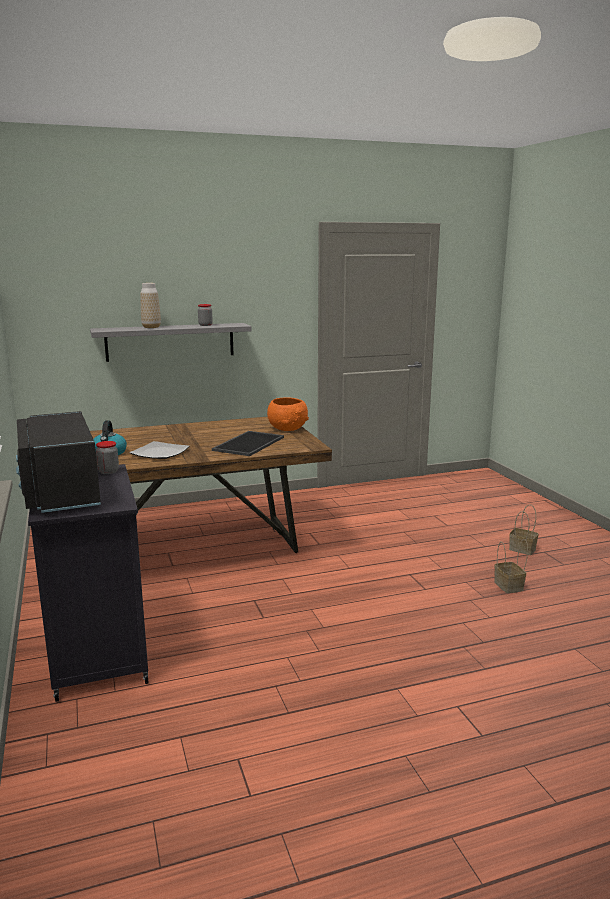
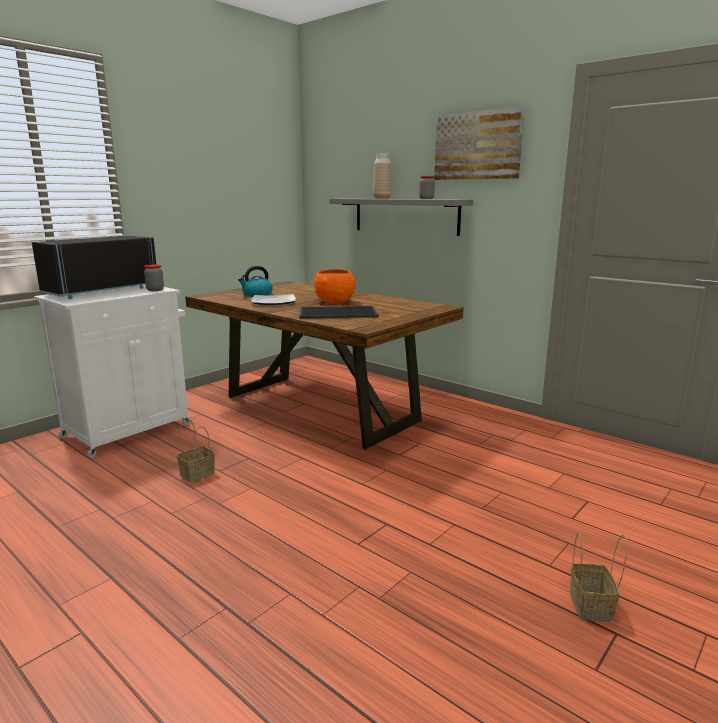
camera: 60 degrees right, 0 degrees up
black cabinet [28,464,148,702] -> white cabinet [34,285,191,458]
orange bowl [267,398,309,431] -> orange bowl moved to [314,269,355,303]
basket [494,539,528,593] -> basket moved to [177,418,215,482]
none -> picture [434,107,525,180]

